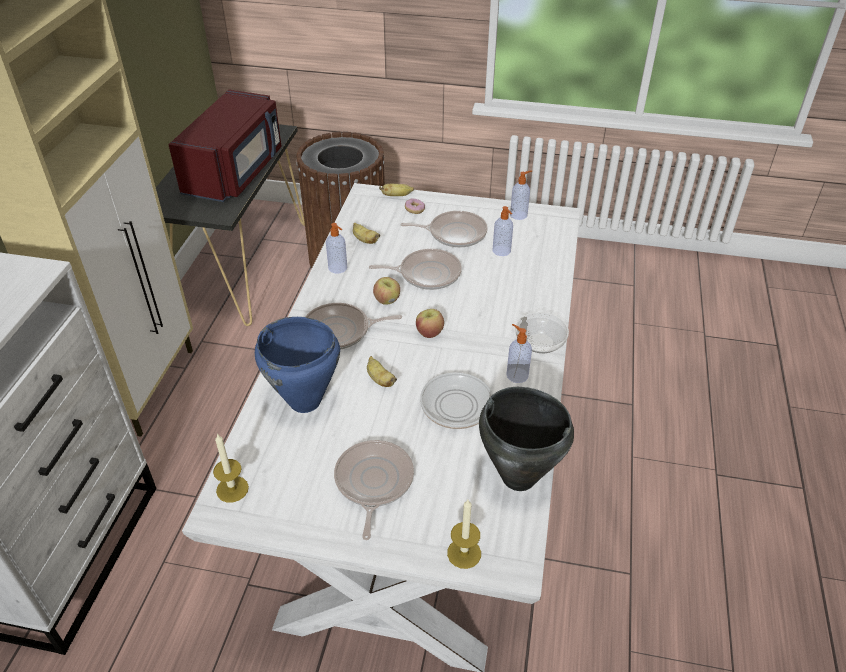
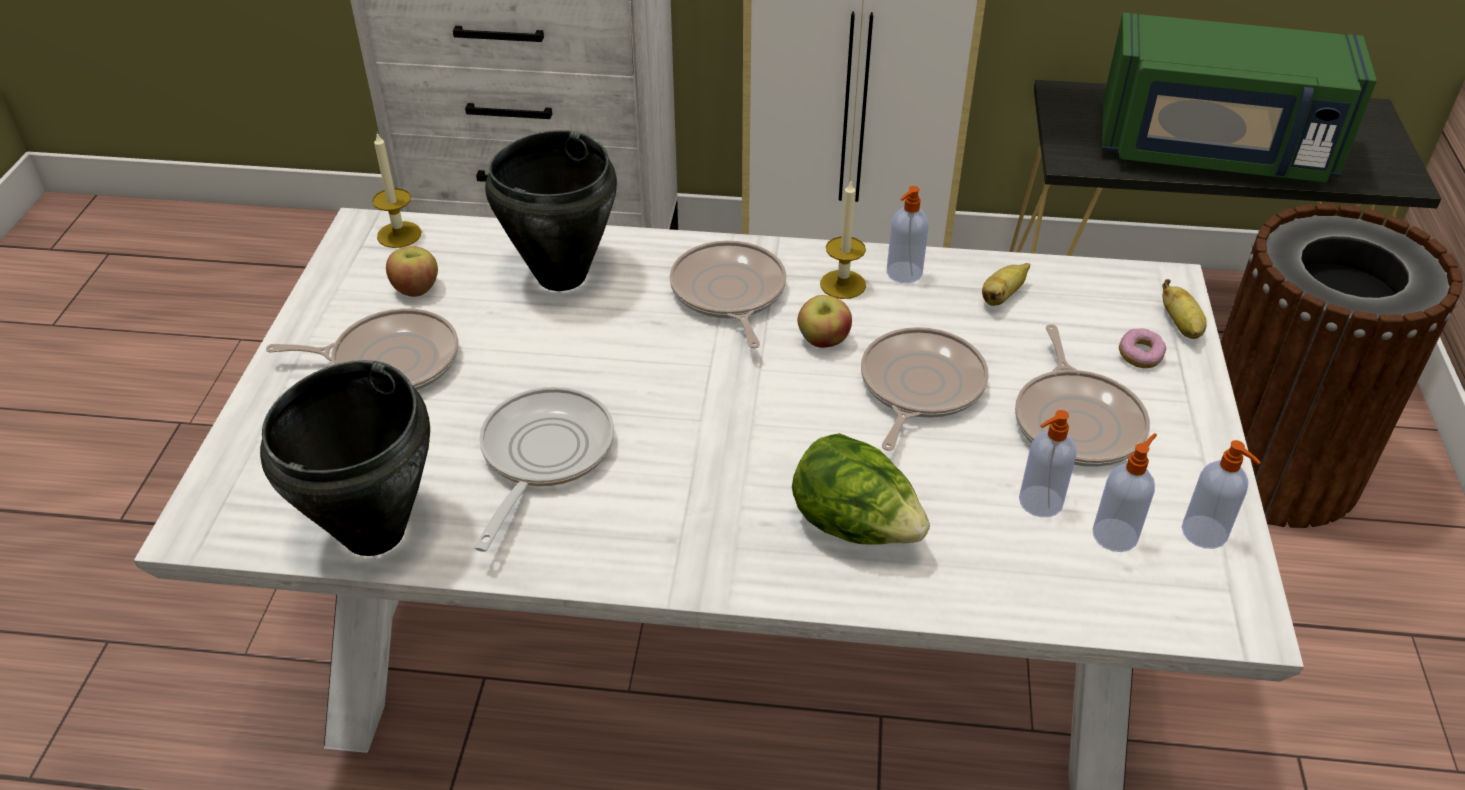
camera: 85 degrees right, 0 degrees up
red microwave [168,89,282,202] -> green microwave [1102,13,1377,183]
blue cooking pot [255,317,340,413] -> black cooking pot [485,130,617,291]
banana [367,356,397,387] -> none
frying pan [369,249,462,290] -> frying pan turned 150 degrees counterclockwise [861,327,989,451]
apple [416,309,444,338] -> apple moved to [386,246,438,297]
candle [447,500,481,569] -> candle moved to [820,181,866,299]
soap dispenser [506,324,532,383] -> soap dispenser moved to [1093,433,1157,552]
bowl [515,312,569,353] -> none
none -> lettuce [792,433,930,545]

